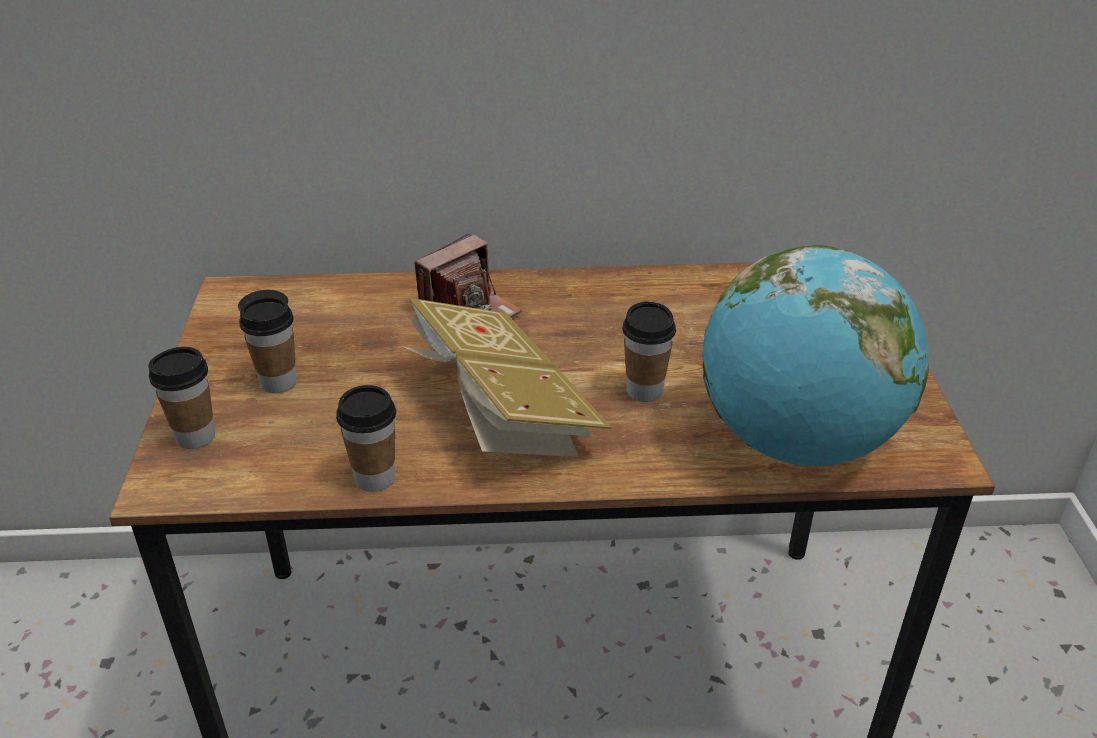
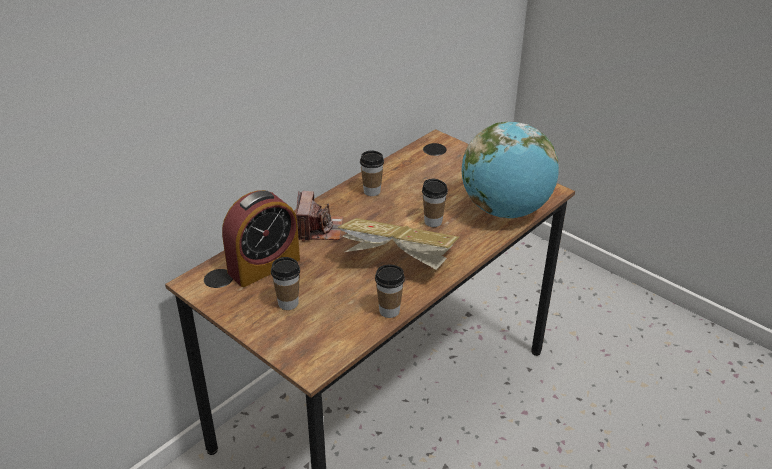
camera: 45 degrees left, 0 degrees up
cup [149,347,215,449] -> cup moved to [360,151,384,196]
none -> alarm clock [222,190,300,287]

